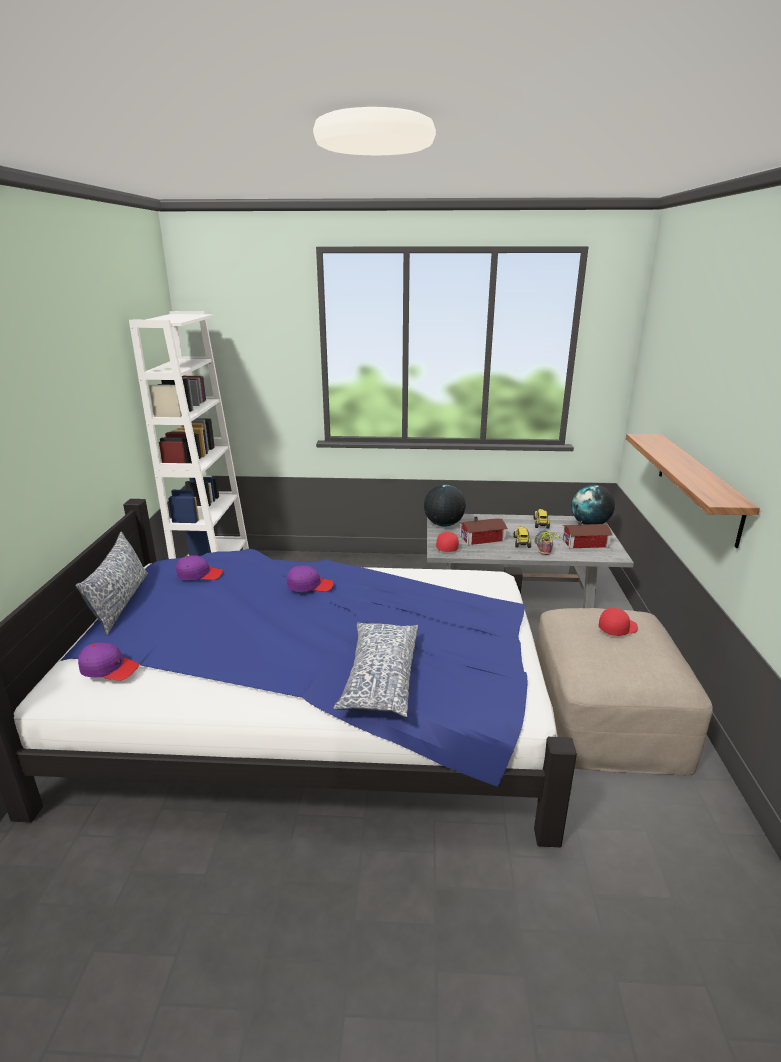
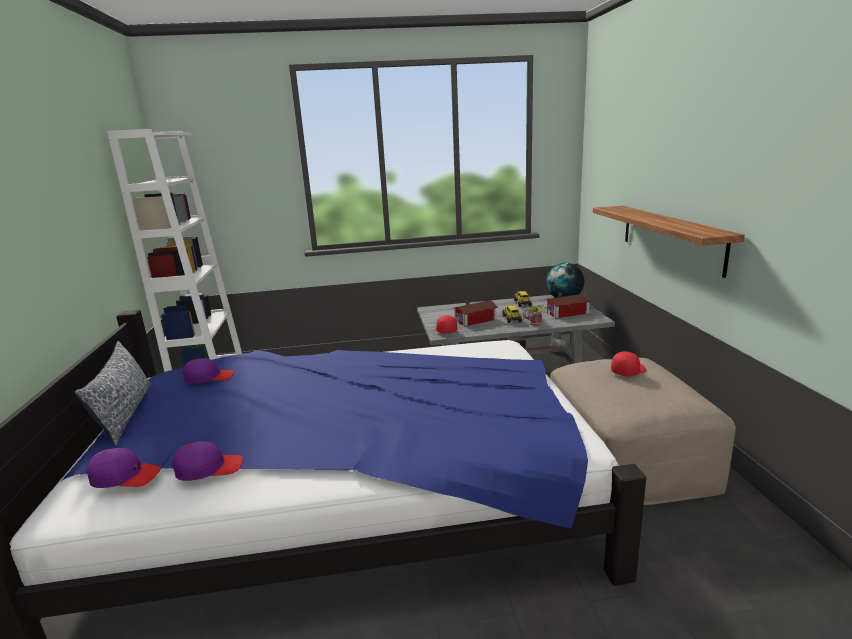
camera: 10 degrees left, 5 degrees down
purple cap [287,566,334,591] -> purple cap moved to [173,441,243,481]
pillow [333,623,418,718] -> none
globe [424,485,466,526] -> none

